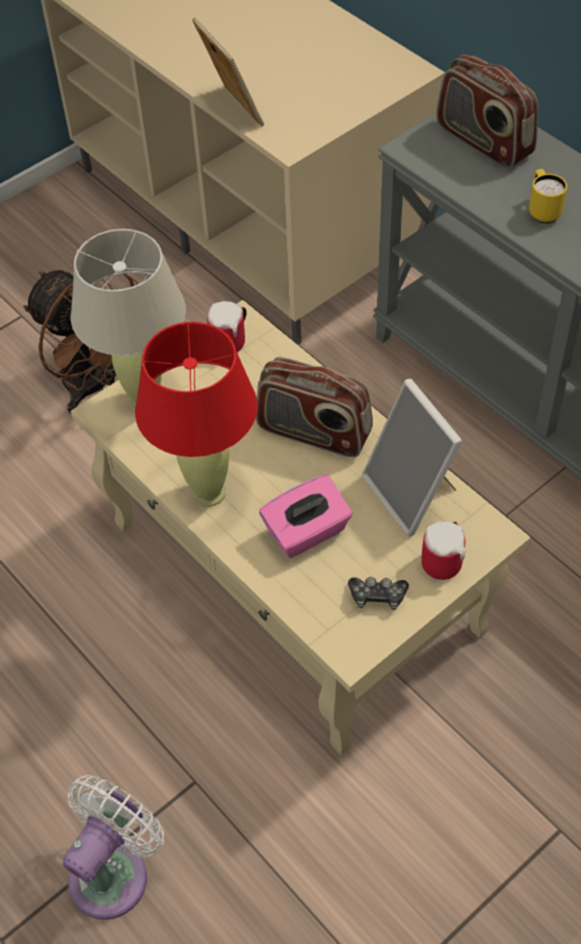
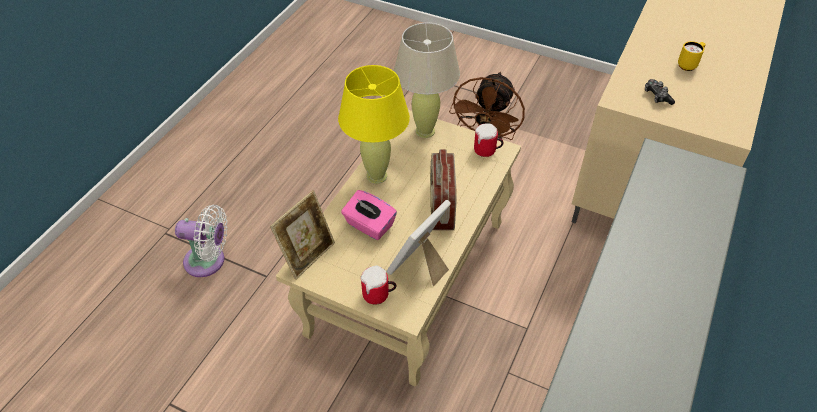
camera: 65 degrees right, 5 degrees down
red table lamp [135,322,258,507] -> yellow table lamp [338,65,410,184]
picture frame [192,18,264,126] -> picture frame moved to [270,190,335,279]
game controller [348,577,409,610] -> game controller moved to [645,79,675,105]
radio [436,55,538,168] -> none
yellow mug [529,169,567,223] -> yellow mug moved to [678,41,706,71]

